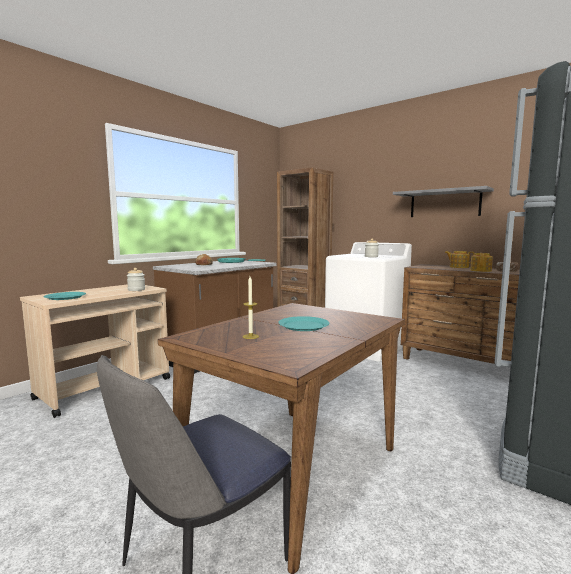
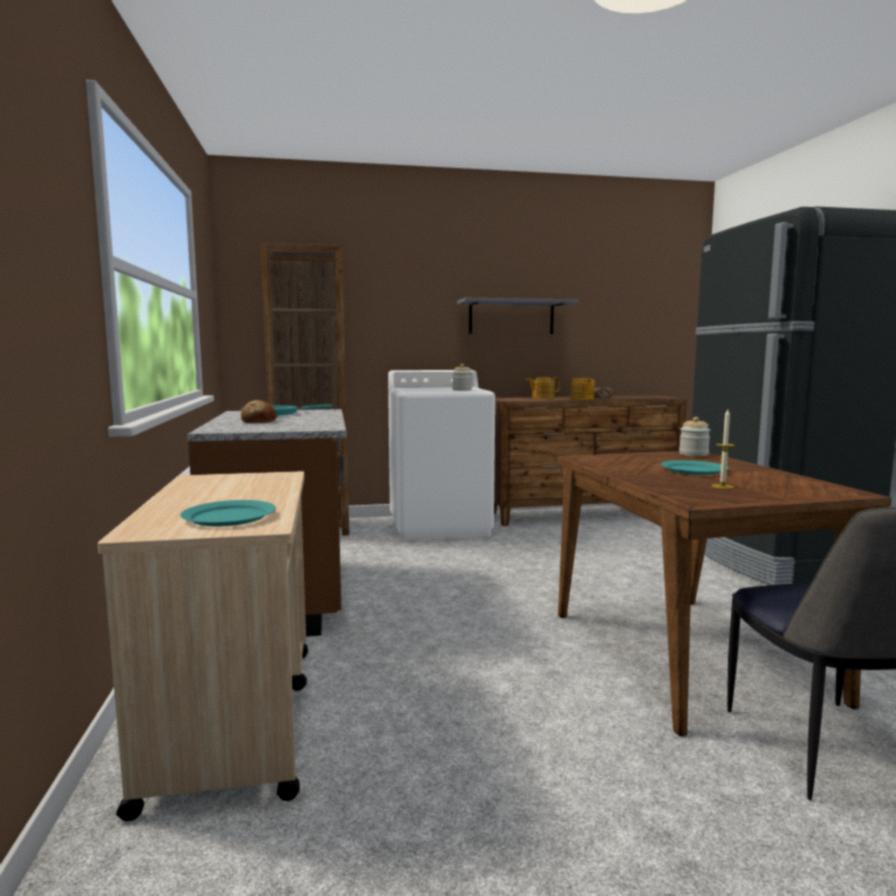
camera: 50 degrees left, 0 degrees up
jar [127,268,145,291] -> jar moved to [679,417,710,456]

